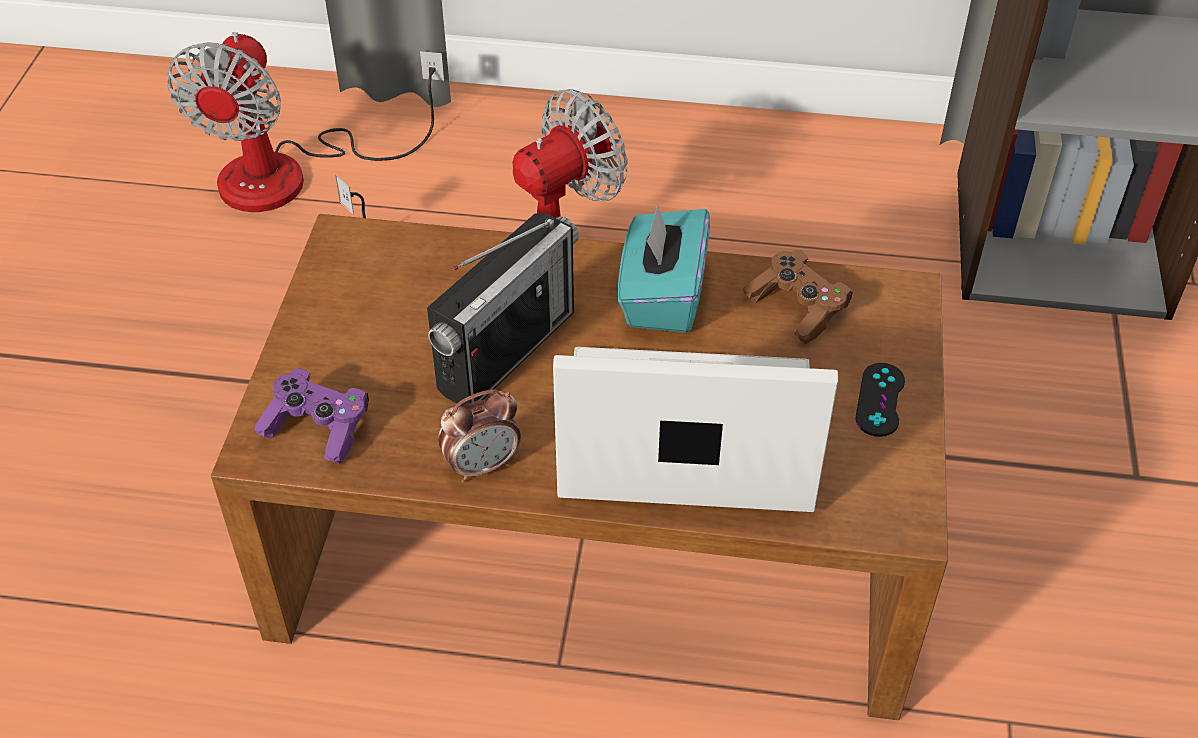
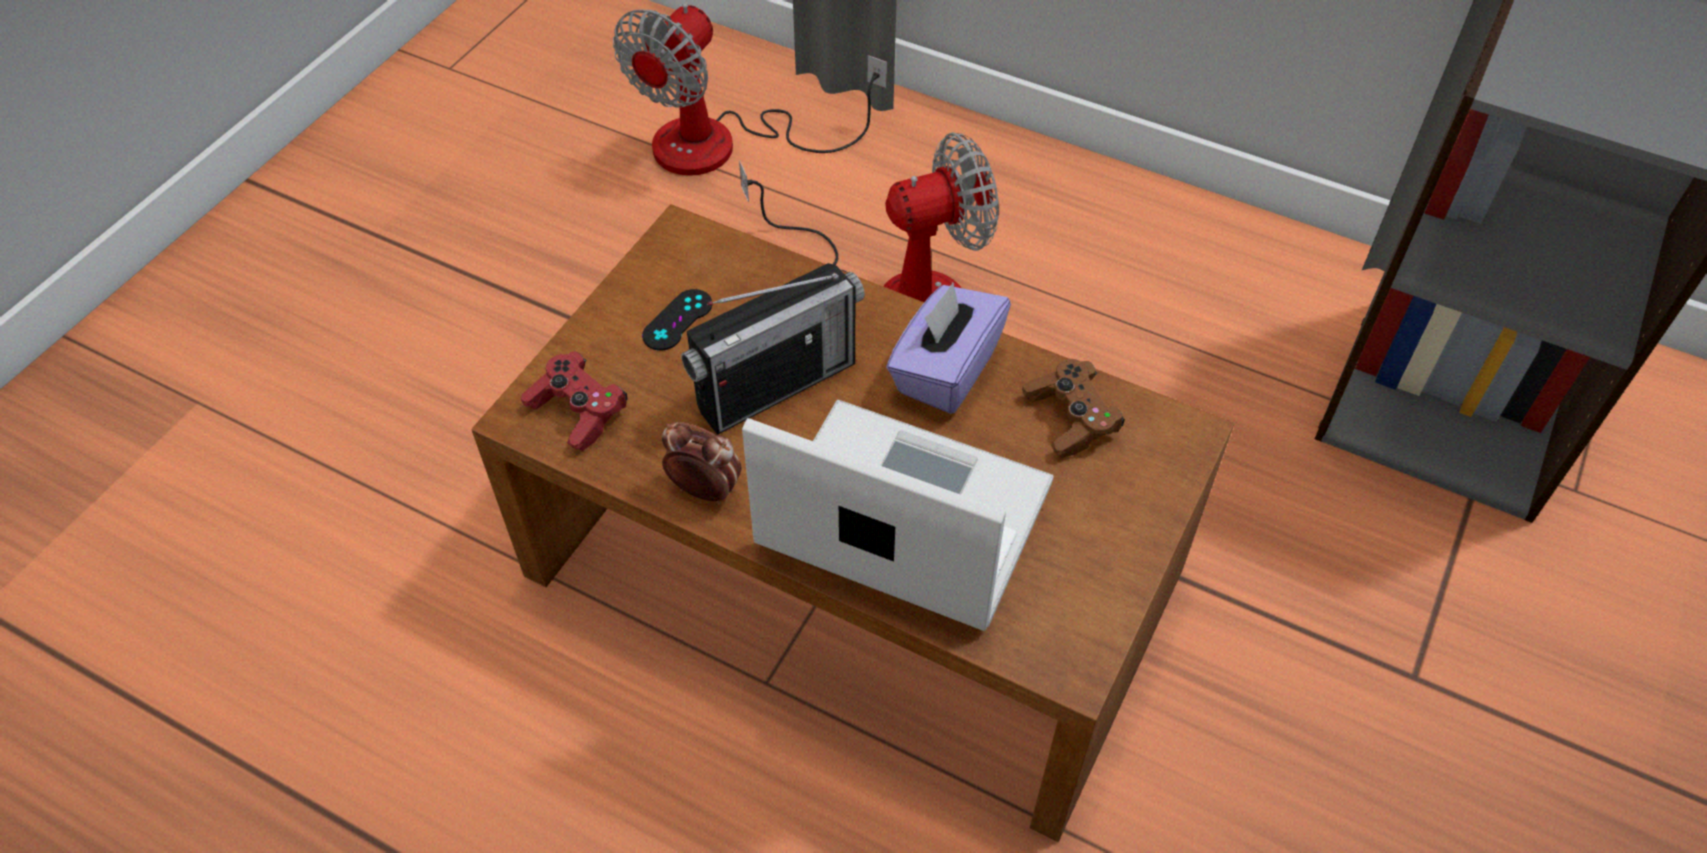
camera: 20 degrees right, 5 degrees up
purple game controller [254,368,369,464] -> red game controller [521,351,628,451]
alarm clock [438,389,521,482] -> alarm clock turned 150 degrees counterclockwise [662,422,742,505]
turquoise tissue box [618,204,710,333] -> purple tissue box [886,283,1011,414]
black game controller [855,363,905,437] -> black game controller moved to [642,289,712,351]

